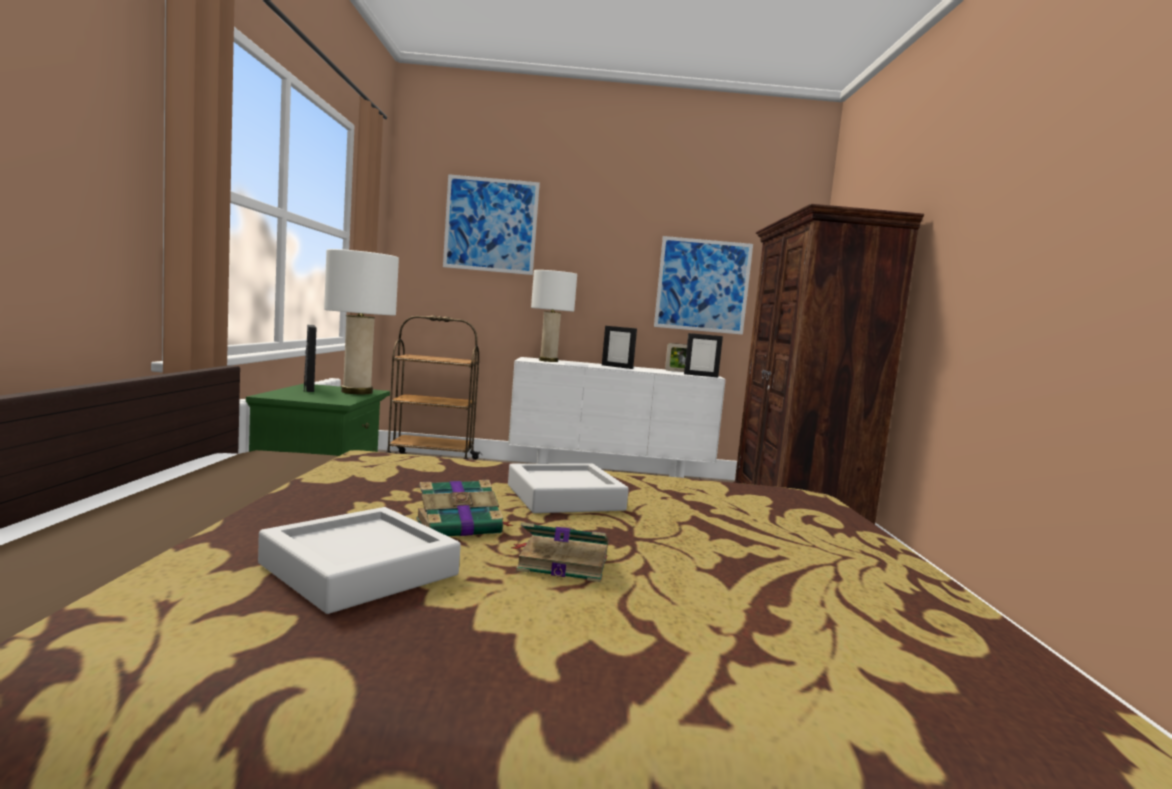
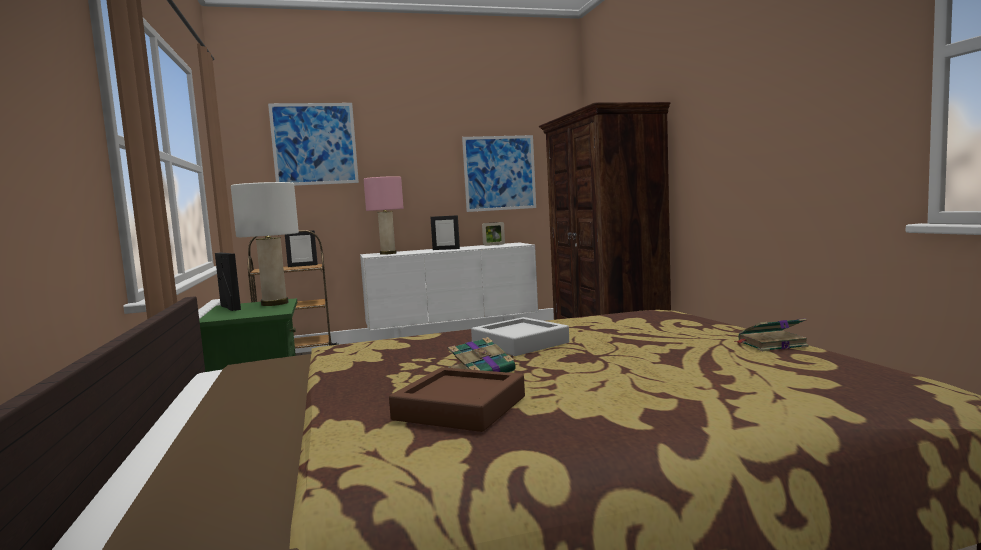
camera: 15 degrees left, 0 degrees up
grey tray [258,507,461,614] -> brown tray [389,367,525,432]
book [511,522,609,582] -> book moved to [734,318,809,351]
white table lamp [531,270,577,362] -> pink table lamp [364,176,404,255]
picture frame [684,333,723,377] -> picture frame moved to [285,230,318,267]

